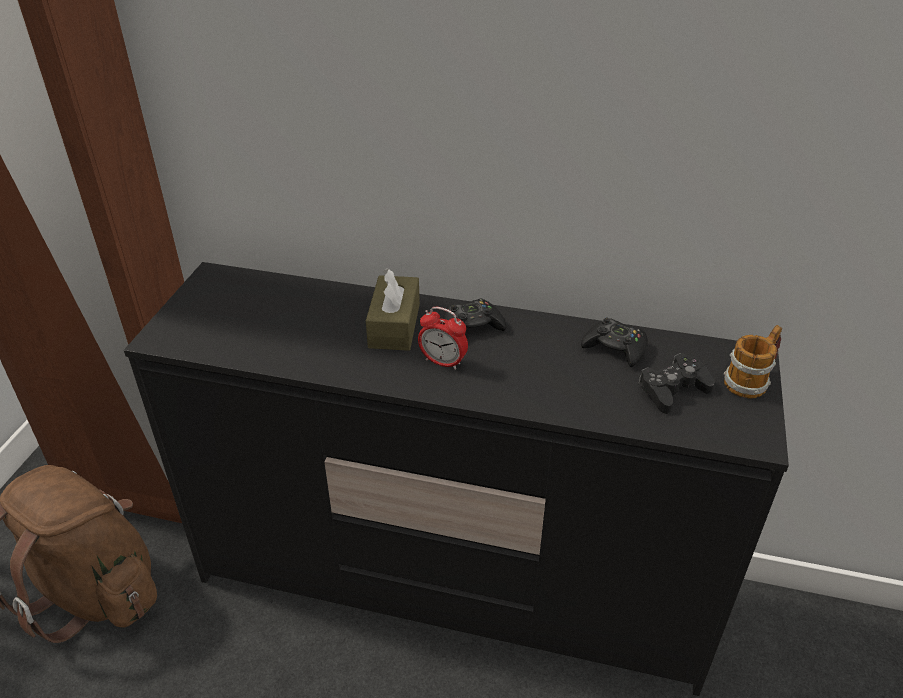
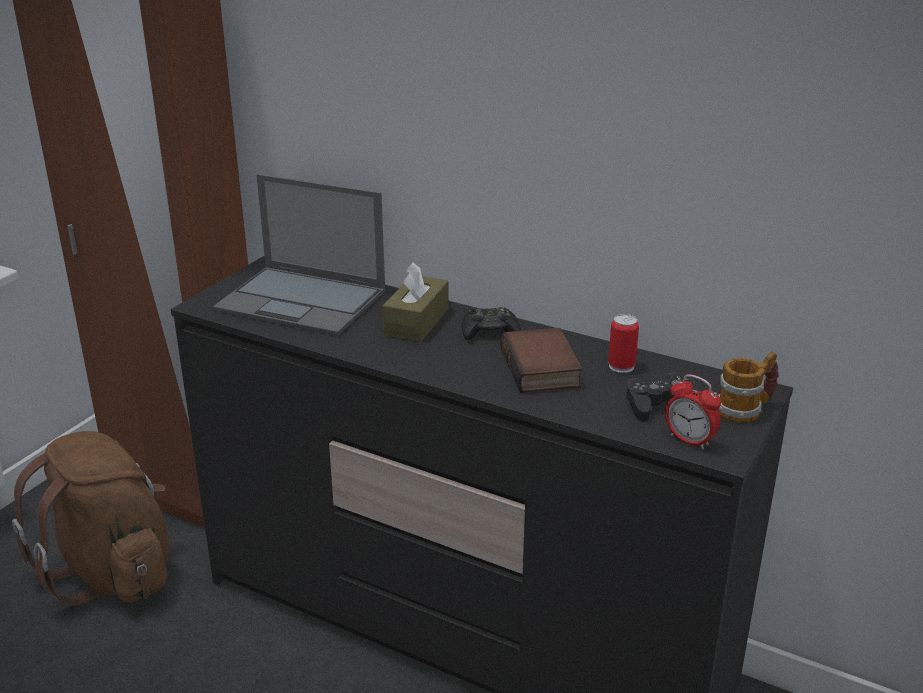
camera: 15 degrees right, 10 degrees down
alarm clock [418,307,468,370] -> alarm clock moved to [665,374,721,450]
black game controller [581,318,648,367] -> can [608,314,639,373]
none -> laptop [213,174,385,336]
none -> book [500,328,582,393]

